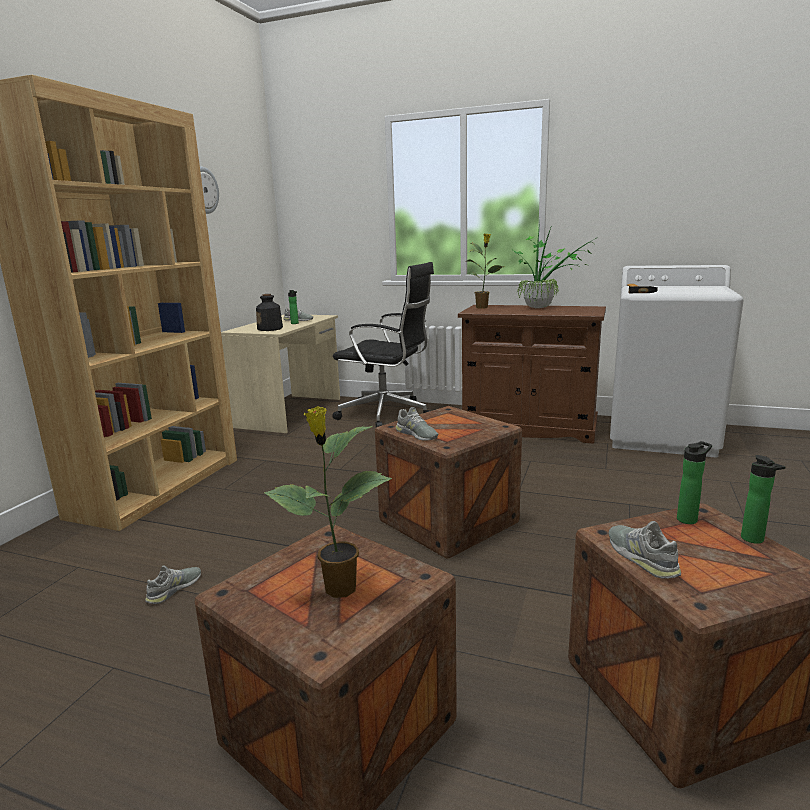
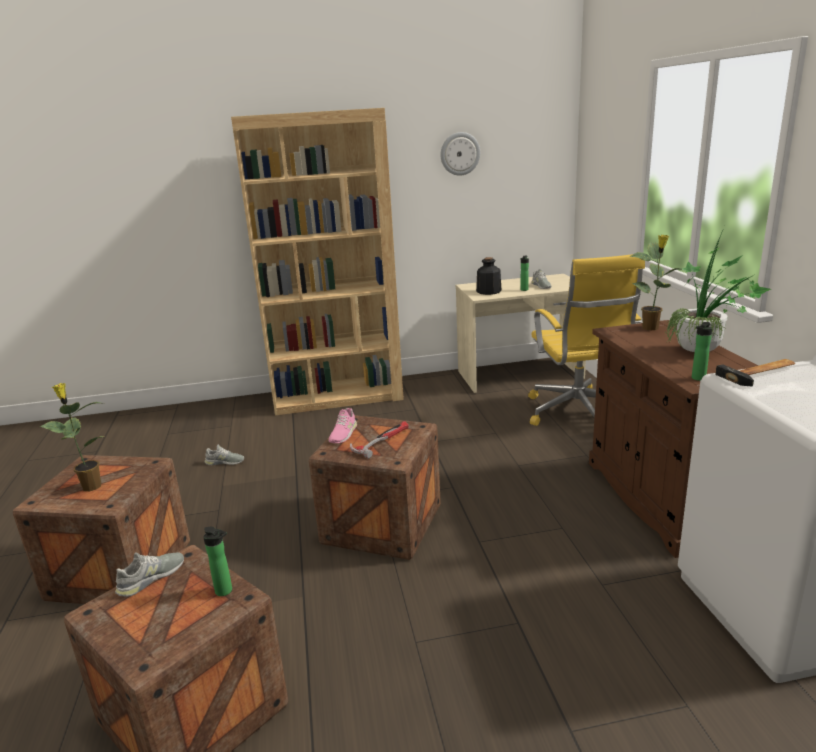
camera: 60 degrees right, 5 degrees up
black office chair [332,262,434,427] -> yellow office chair [528,254,645,426]
grey shoe [396,407,438,441] -> pink shoe [329,408,357,443]
bottle [741,455,785,544] -> bottle moved to [692,322,712,381]
none -> hammer [350,421,409,459]

